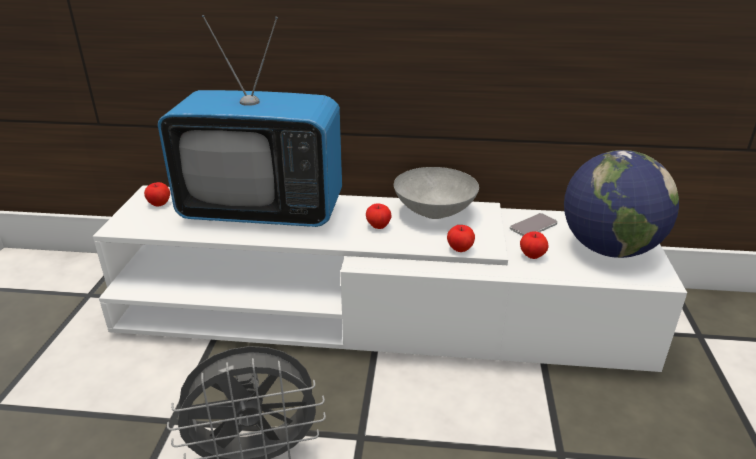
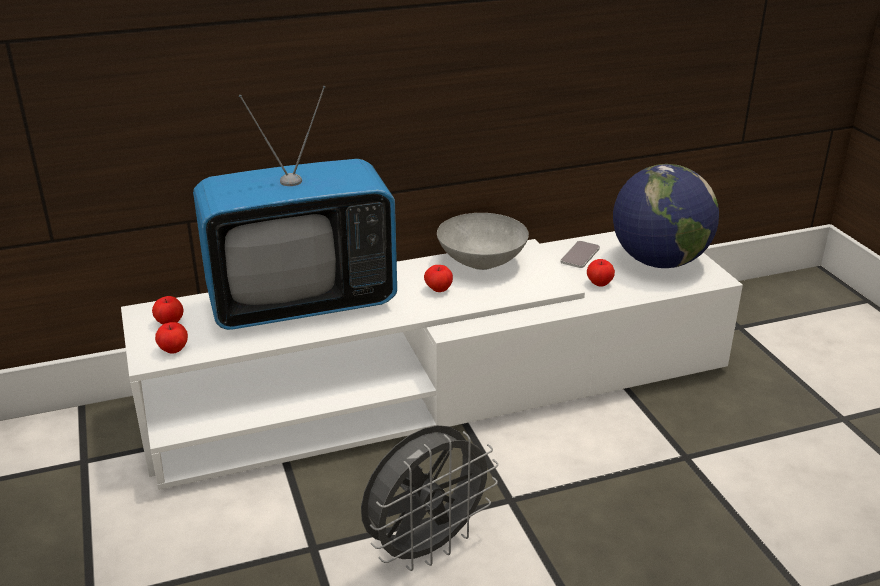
camera: 25 degrees left, 0 degrees up
apple [447,225,475,252] -> apple moved to [155,322,188,354]

